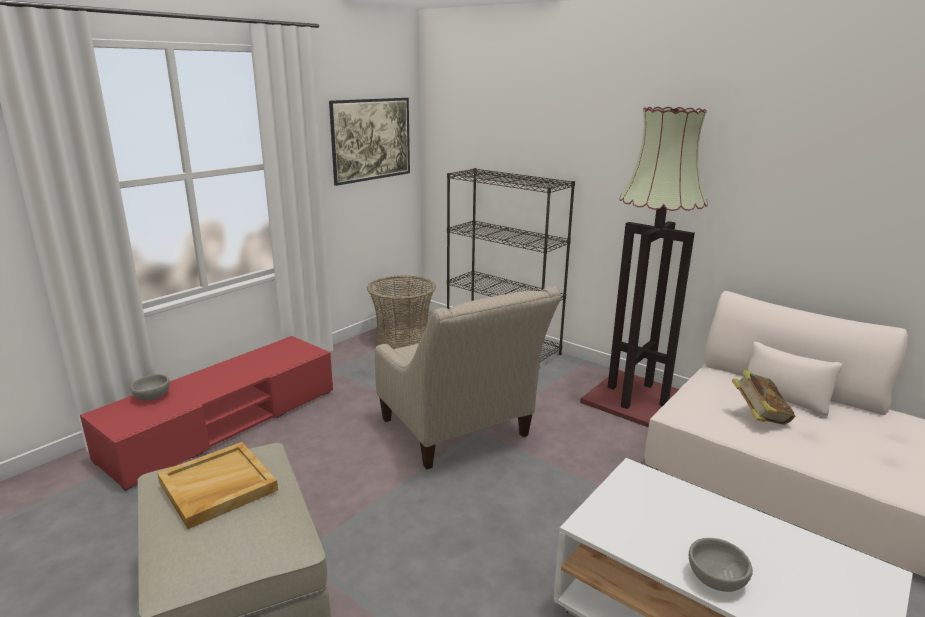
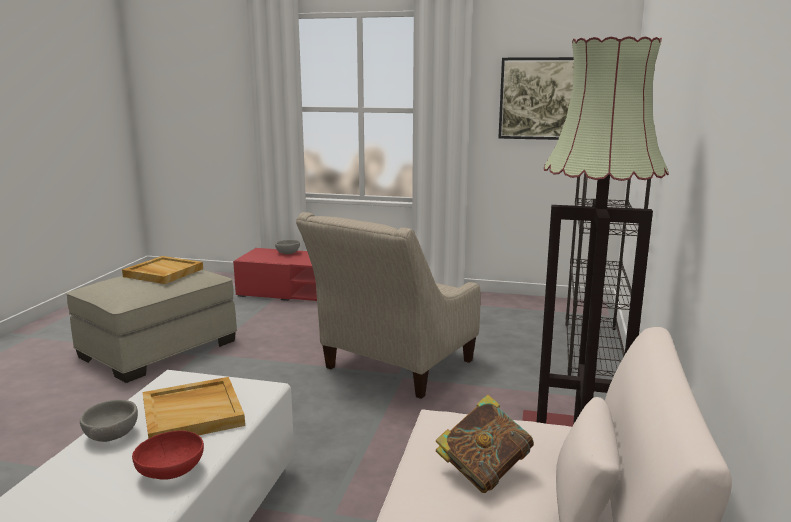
camera: 65 degrees right, 5 degrees down
basket [367,275,436,349] -> none
none -> red bowl [132,430,204,480]
none -> beige tray [143,377,245,439]

